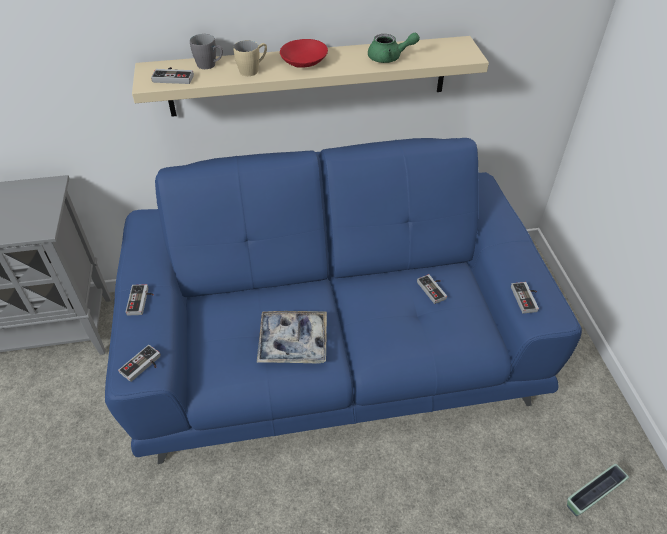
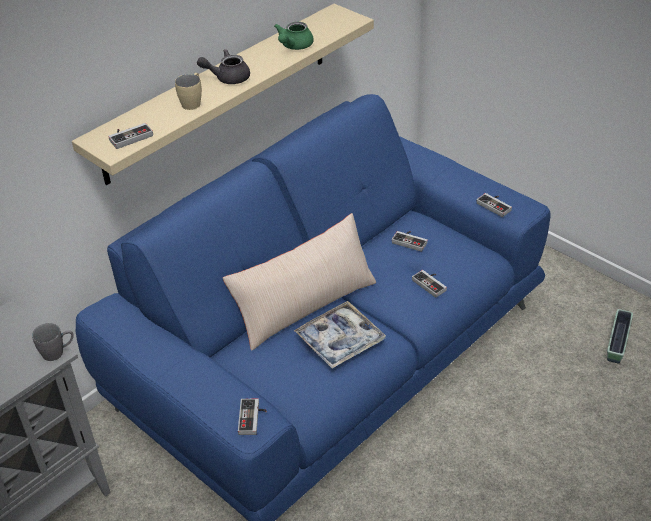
camera: 35 degrees left, 5 degrees down
game controller [126,284,154,315] -> game controller moved to [412,270,447,298]
grey mug [190,34,223,69] -> grey mug moved to [32,323,73,361]
red bowl [280,39,328,68] -> grey teapot [197,49,250,84]
green teapot [368,33,420,63] -> green teapot turned 150 degrees clockwise [274,22,314,50]
none -> beige pillow [223,213,376,351]

